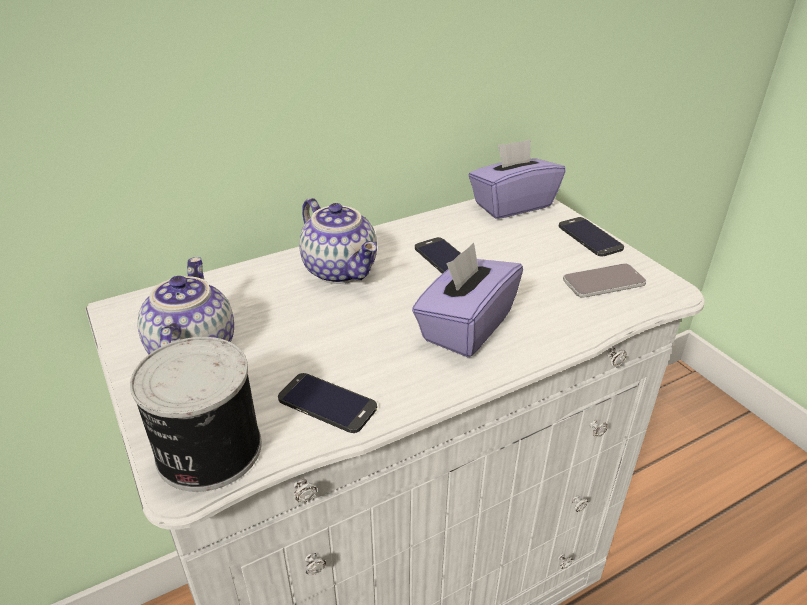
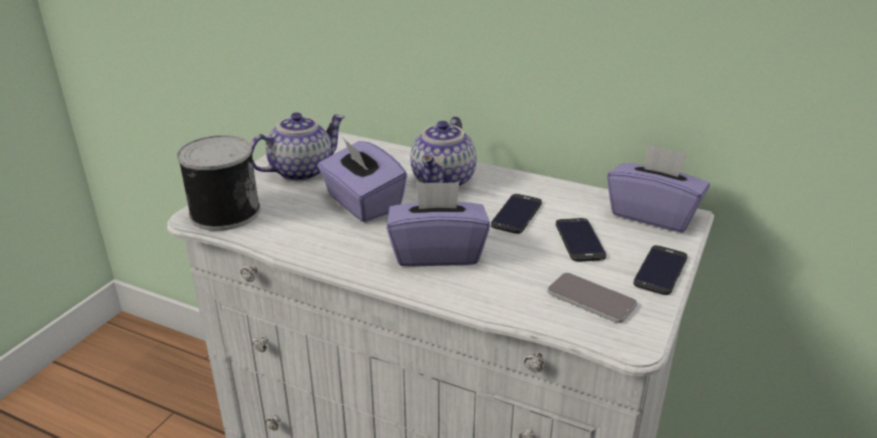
camera: 55 degrees right, 5 degrees down
phone [278,373,377,433] -> phone moved to [556,218,606,262]
none -> purple tissue box [318,138,407,222]

